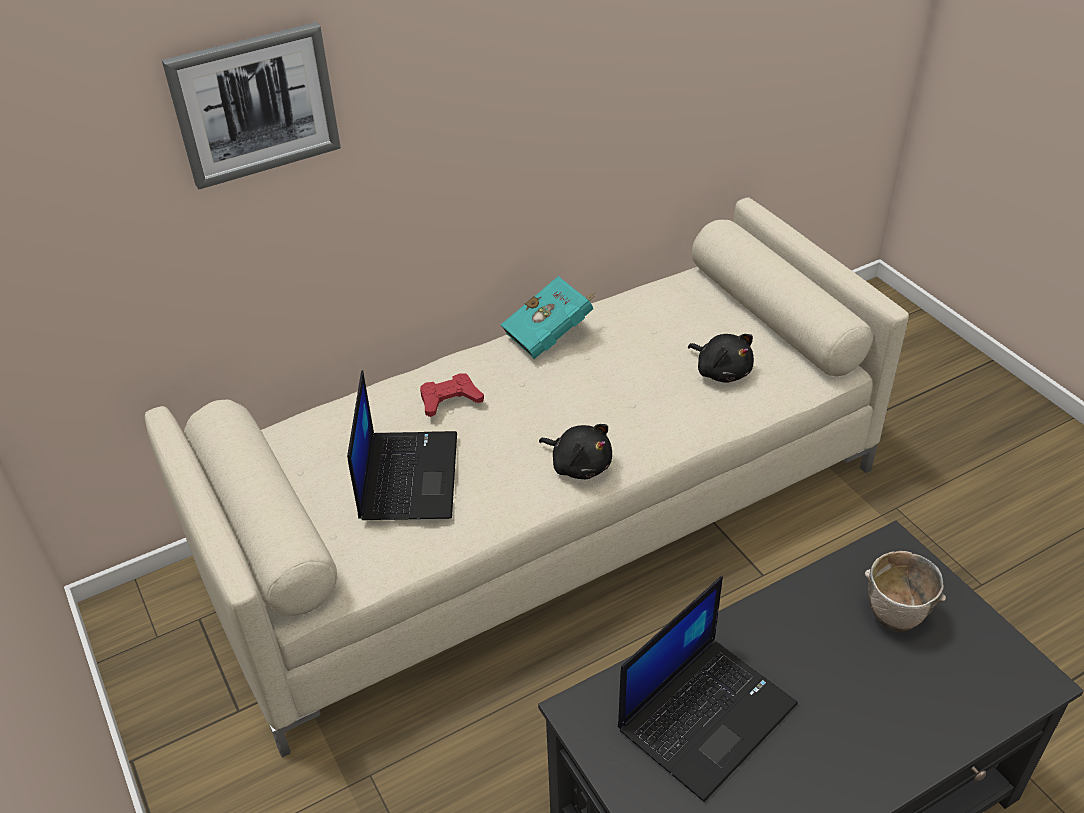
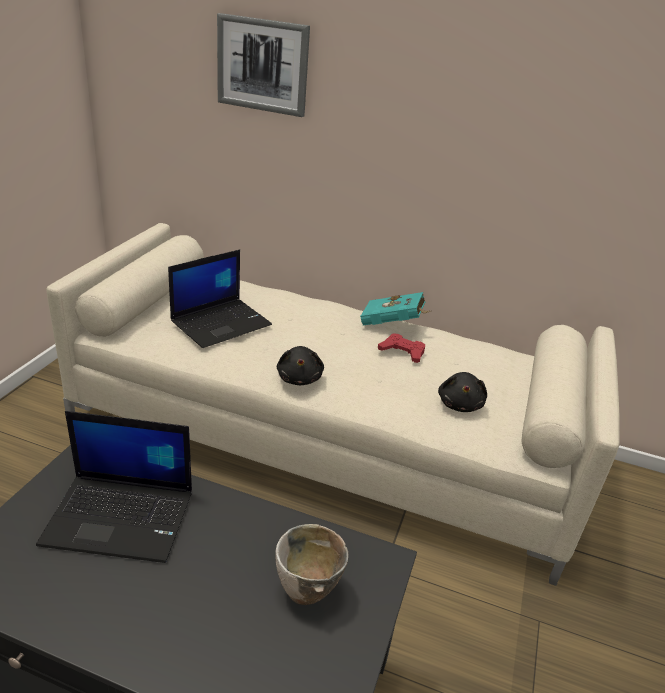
camera: 45 degrees right, 10 degrees down
red game controller [420,373,484,417] -> red game controller moved to [378,333,425,363]

